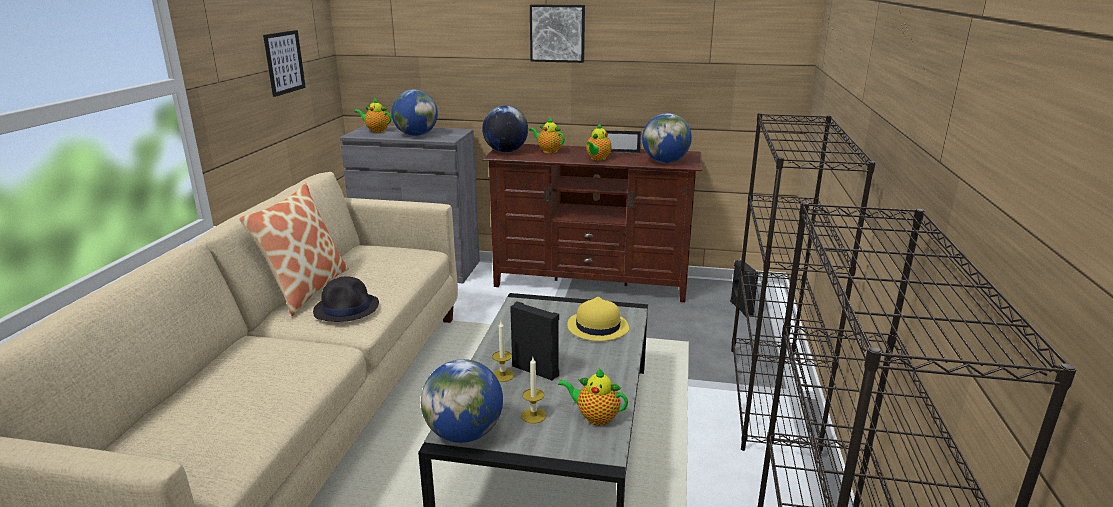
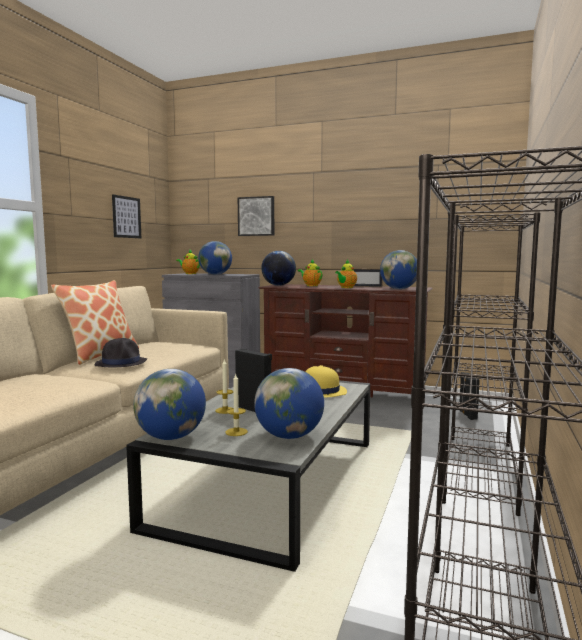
camera: 10 degrees right, 15 degrees down
picture [530,4,585,63] -> picture moved to [238,196,274,236]
teapot [558,368,628,426] -> globe [254,368,324,439]

